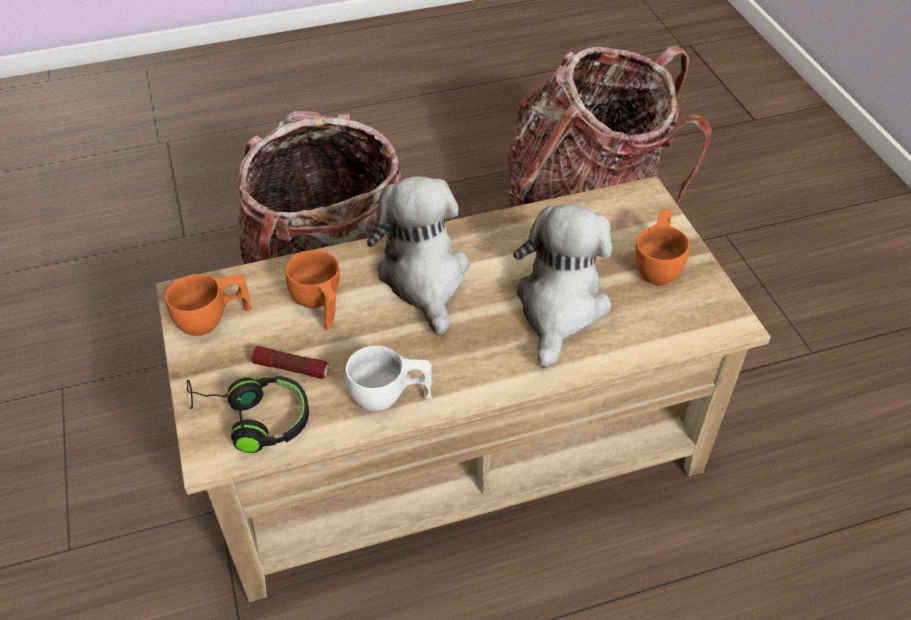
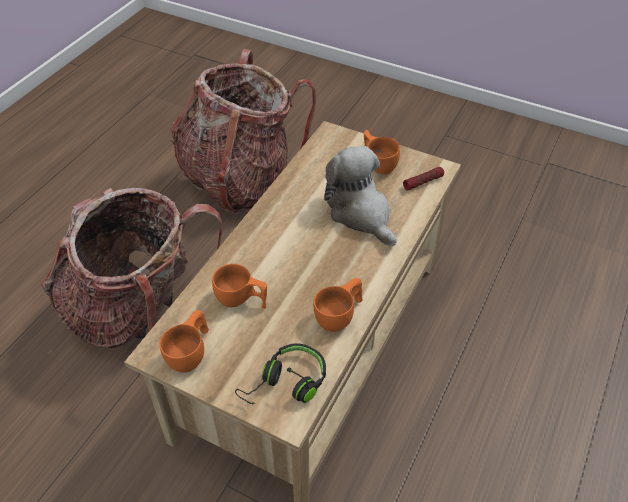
camera: 45 degrees left, 0 degrees up
flashlight [252,346,329,379] -> flashlight moved to [403,167,444,191]
white cup [345,346,432,412] -> orange cup [313,278,363,332]
plush toy [367,176,469,336] -> none

